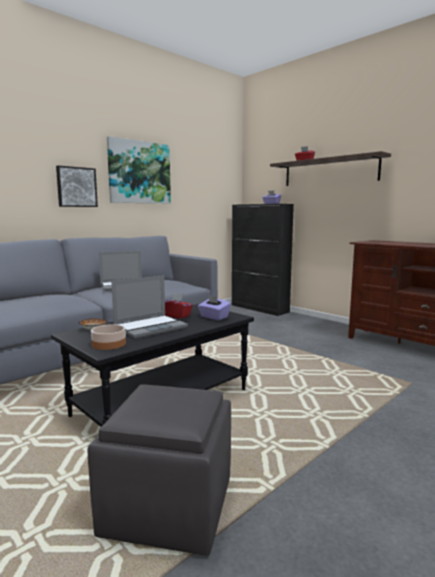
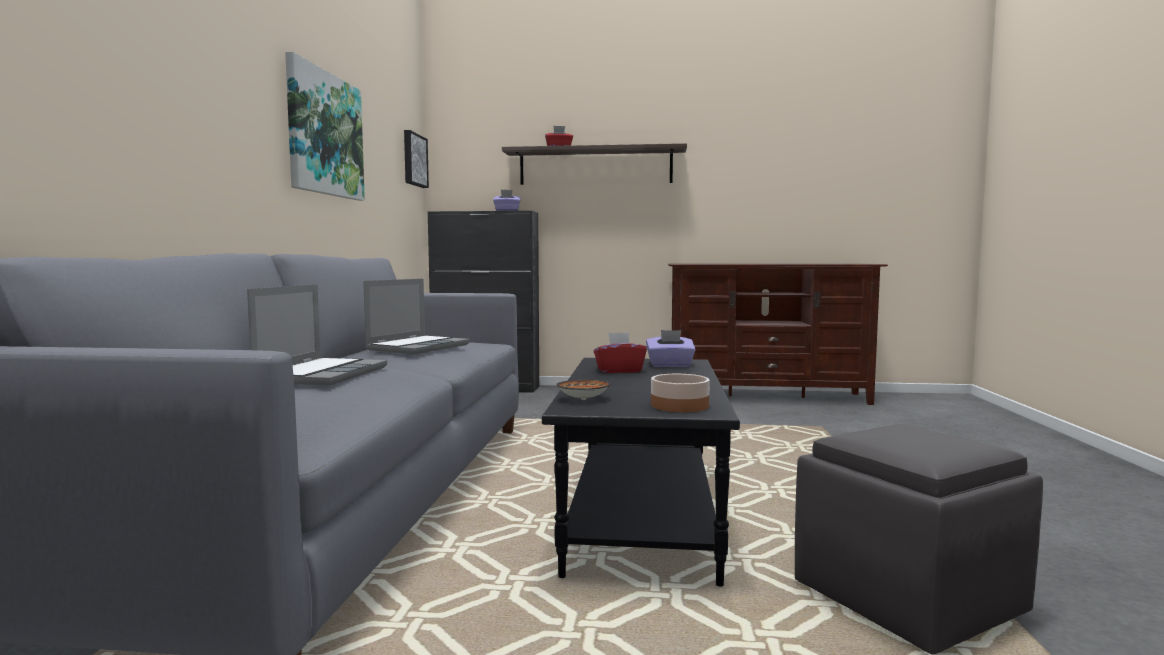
camera: 40 degrees left, 5 degrees down
picture [56,166,98,207] -> picture moved to [404,130,429,188]
laptop [111,275,188,339] -> laptop moved to [247,284,387,386]

